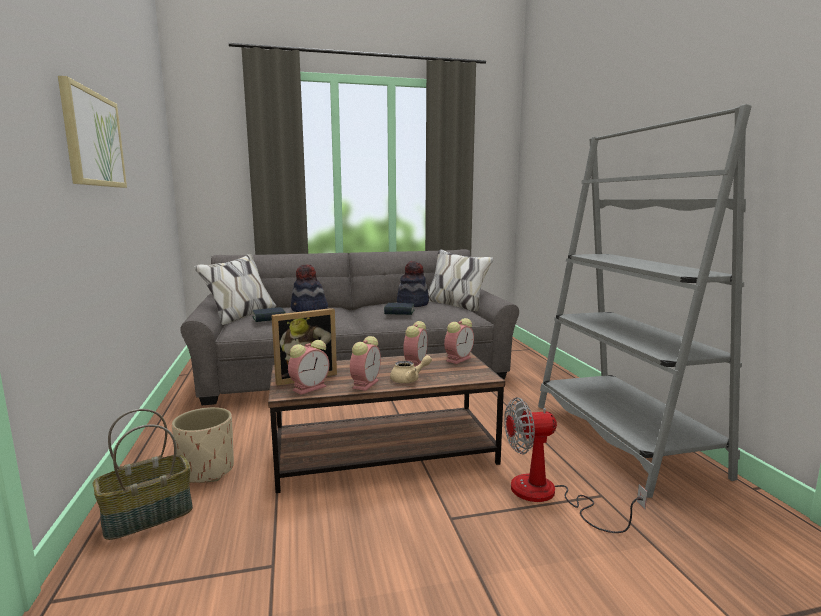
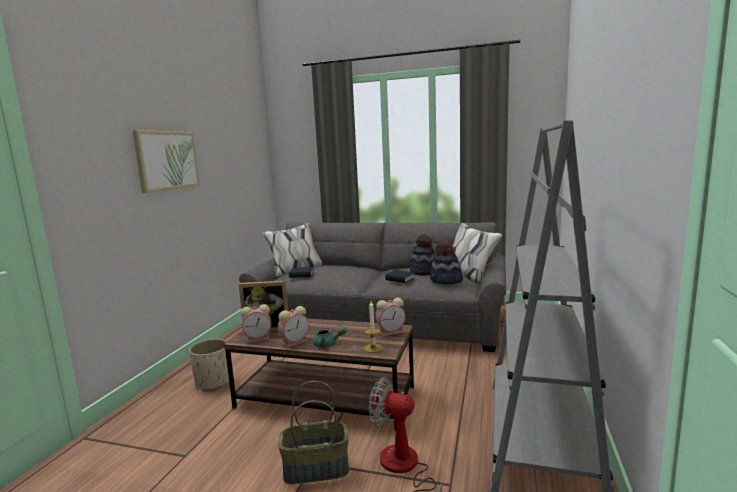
camera: 30 degrees right, 0 degrees up
basket [93,409,193,540] -> basket moved to [278,381,349,484]
hat [291,265,328,312] -> hat moved to [430,241,463,284]
beige teapot [390,355,432,383] -> green teapot [313,327,347,347]
alarm clock [403,321,428,367] -> none
none -> candle [364,301,383,353]

